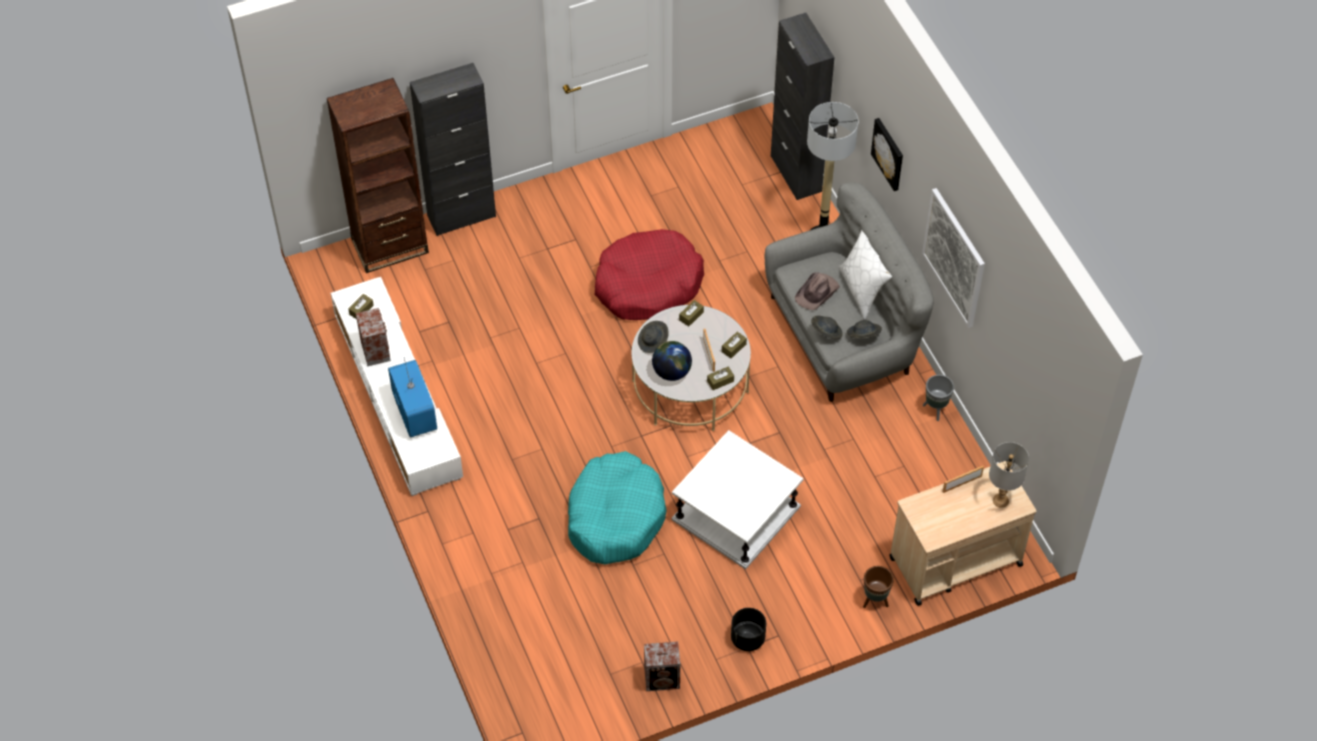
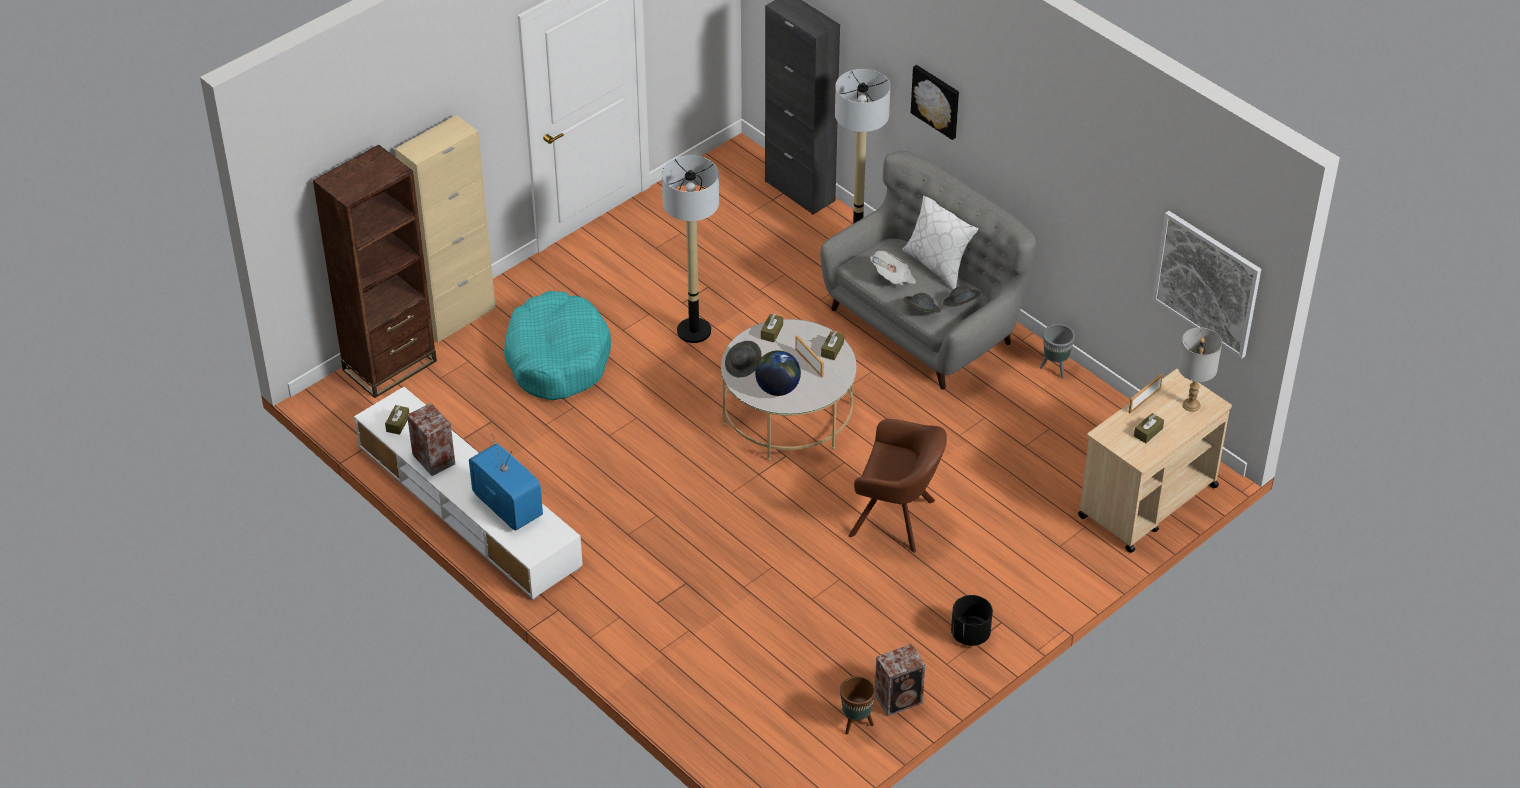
camera: 20 degrees left, 10 degrees down
black cabinet [410,63,496,236] -> beige cabinet [395,115,496,343]
turquoise dog bed [568,451,667,564] -> turquoise dog bed moved to [503,291,611,400]
red dog bed [595,229,704,320] -> floor lamp [662,155,719,343]
white side table [672,430,804,569] -> brown armchair [848,419,947,552]
brown tissue box [707,367,734,390] -> brown tissue box moved to [1134,413,1164,443]
brown hat [795,272,840,310] -> newspaper [870,251,916,285]
brown planter [863,566,894,608] -> brown planter moved to [840,676,876,734]
picture [922,188,985,328] -> picture moved to [1153,211,1261,359]

